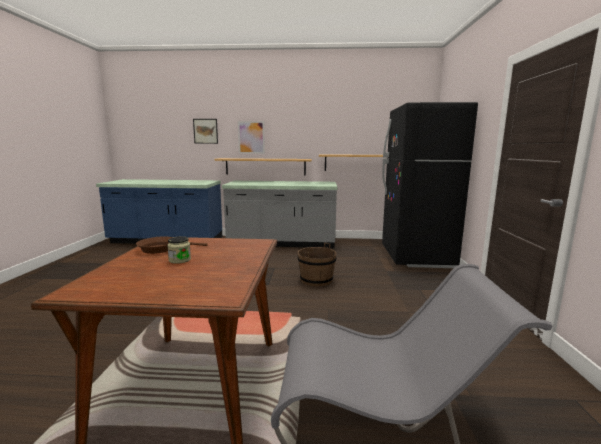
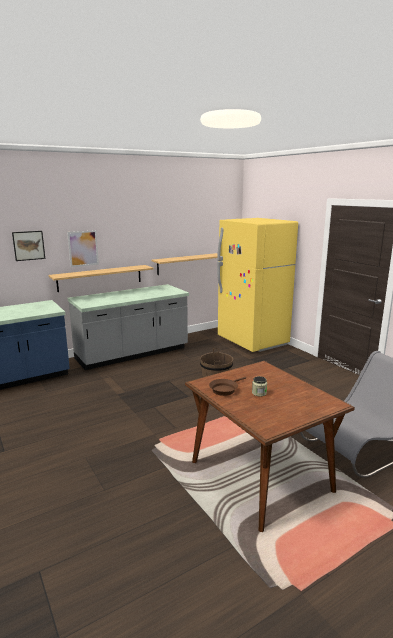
camera: 35 degrees left, 5 degrees up
black fridge [382,102,478,268] -> yellow fridge [217,218,298,352]

